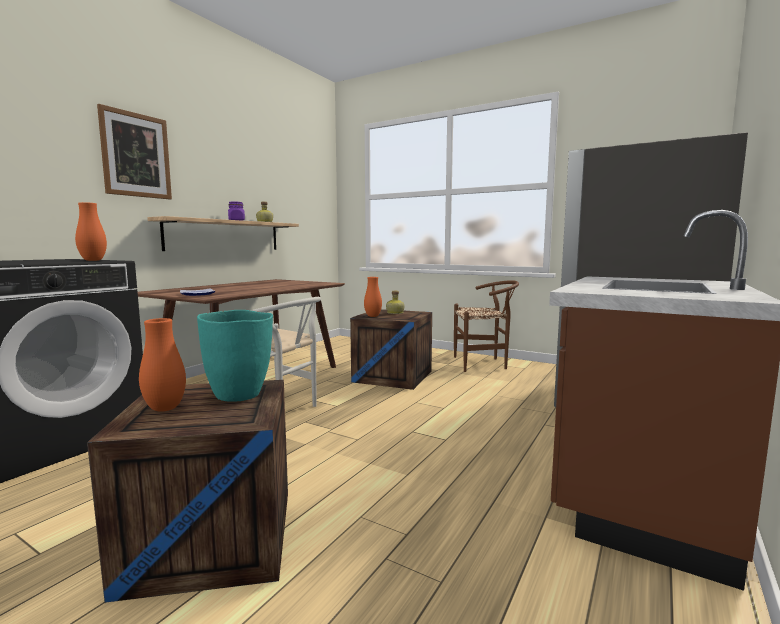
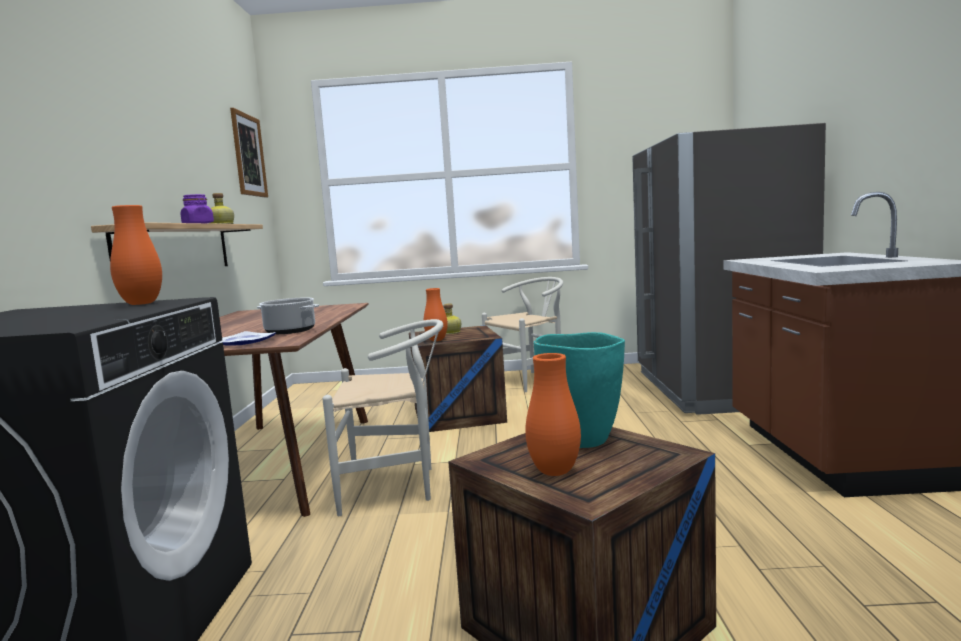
camera: 30 degrees left, 0 degrees up
picture [97,104,172,200] -> picture moved to [230,108,268,198]
brown chair [454,280,519,372] -> white chair [482,277,563,392]
none -> cooking pot [257,298,319,334]

